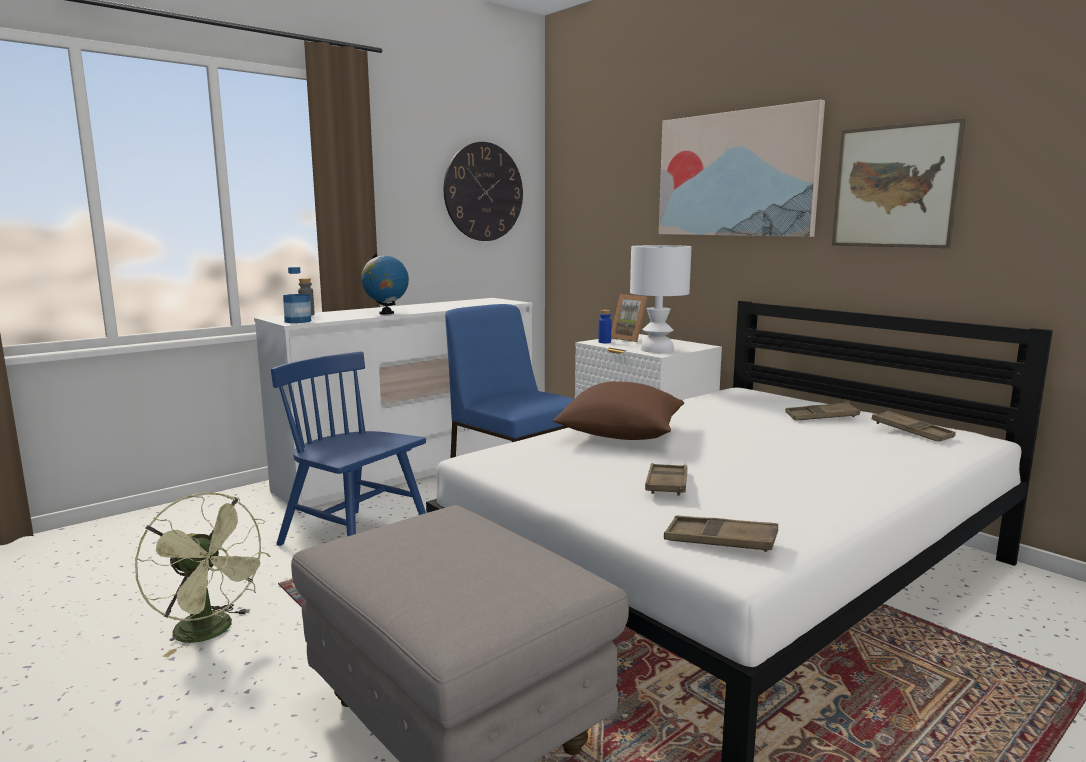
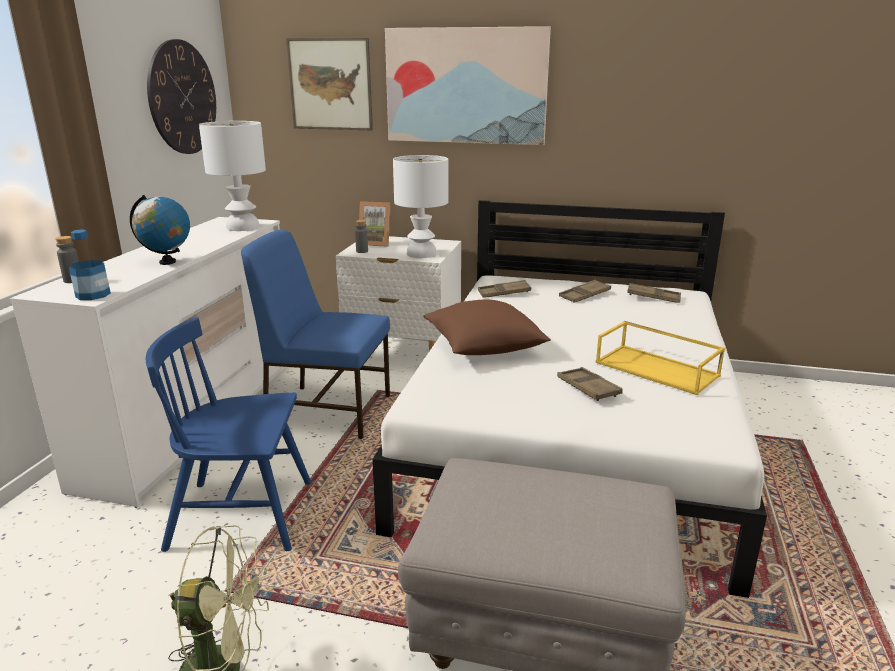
camera: 35 degrees left, 10 degrees up
blue bottle [598,310,612,343] -> grey bottle [355,220,368,253]
brown tray [664,515,778,552] -> brown tray moved to [478,280,531,298]
picture [832,118,966,248] -> picture moved to [286,38,373,130]
none -> white table lamp [199,121,266,231]
none -> yellow tray [596,321,725,395]

